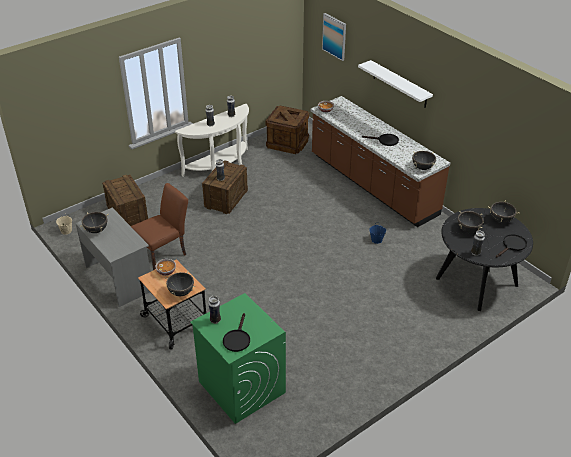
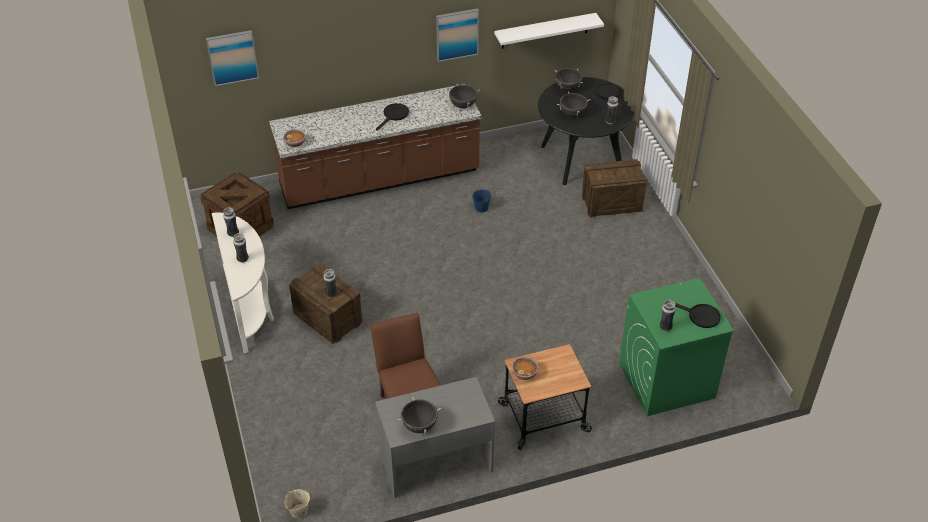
camera: 70 degrees left, 5 degrees up
crate [102,174,148,226] -> crate moved to [582,159,647,217]
black cooking pot [165,271,195,296] -> none
white shelf [358,60,433,108] -> white shelf moved to [494,13,604,49]
none -> picture [436,8,479,62]

